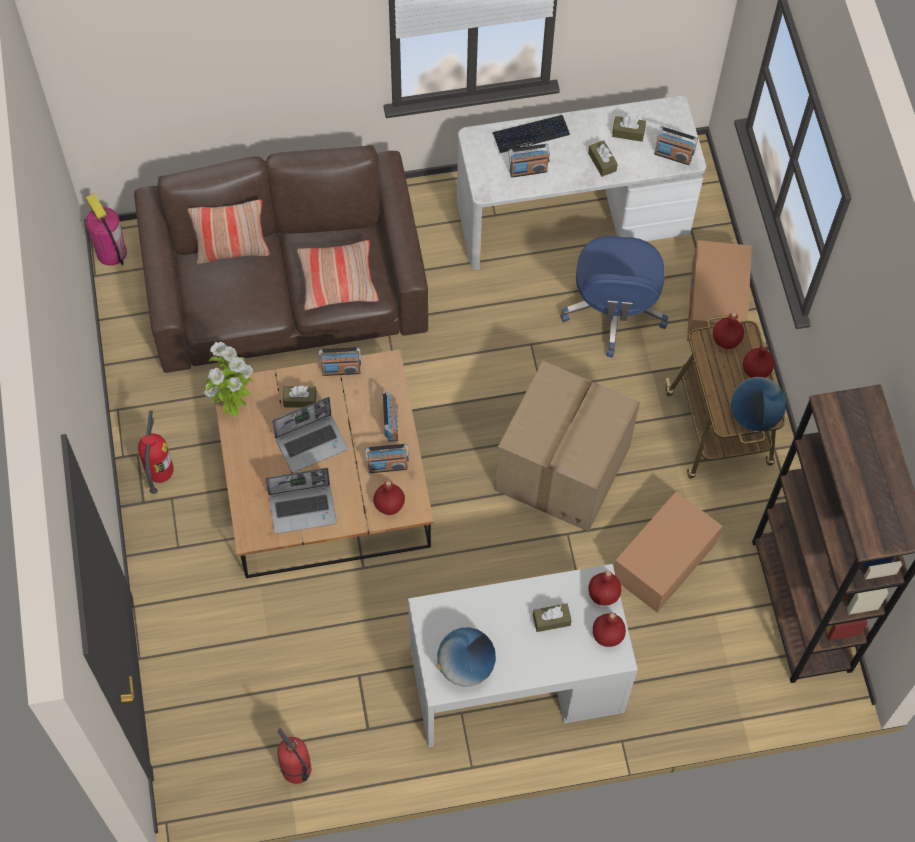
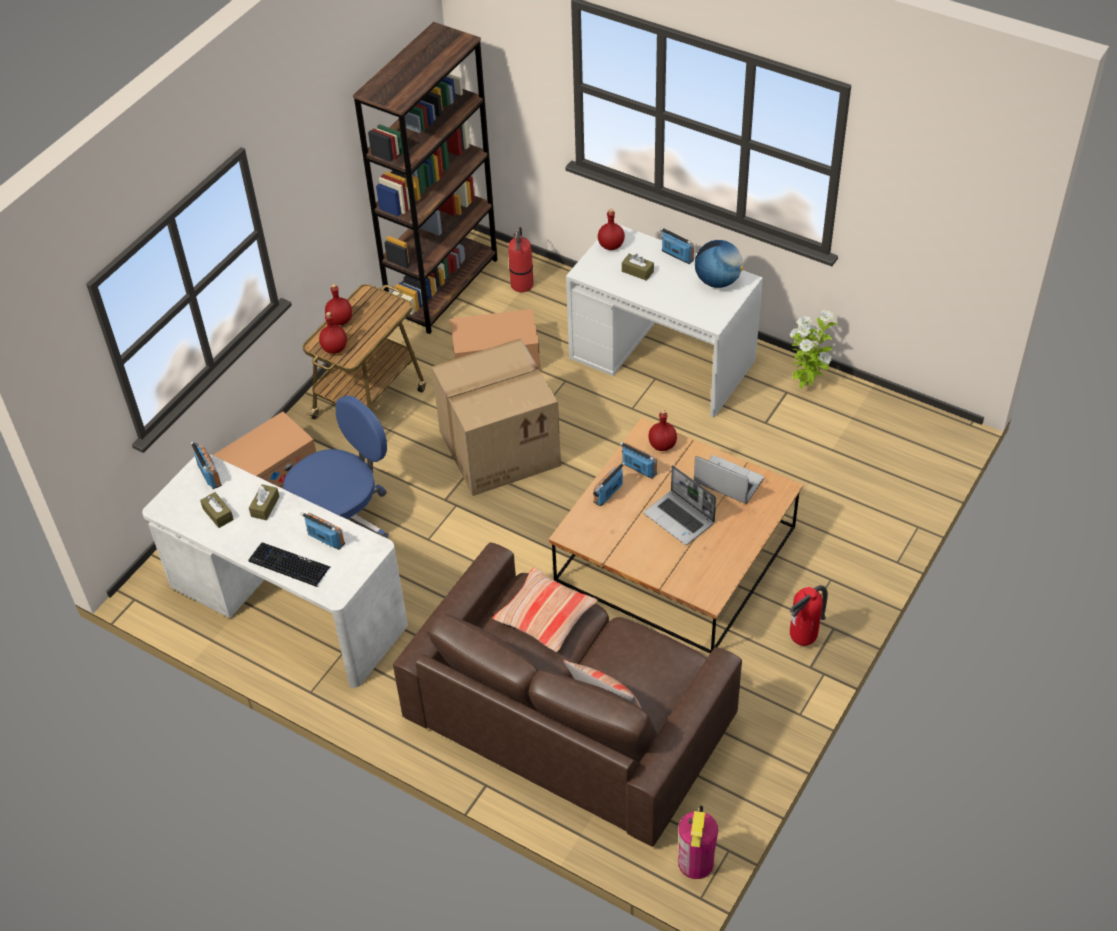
camera: 135 degrees left, 15 degrees down
potted plant [204,342,253,418] -> potted plant moved to [790,310,837,389]
laptop [272,397,348,473] -> laptop turned 150 degrees counterclockwise [644,465,716,545]
fire extinguisher [277,728,311,784] -> fire extinguisher moved to [508,227,533,292]
brown tissue box [283,386,316,408] -> none
radio [319,347,361,376] -> radio moved to [660,227,694,264]
red bottle [589,571,621,606] -> none
globe [731,377,786,432] -> none

